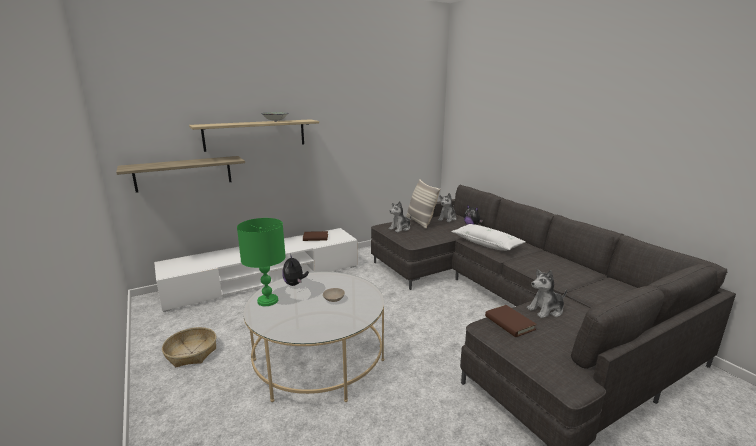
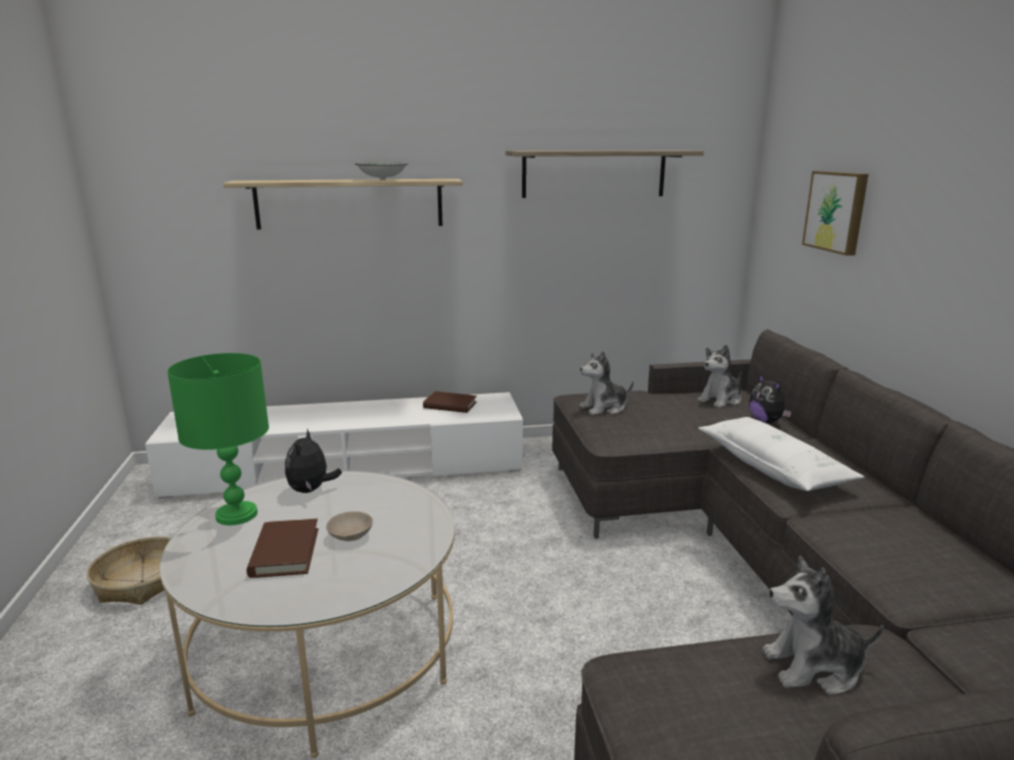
camera: 20 degrees right, 0 degrees up
shelf [116,156,245,193] -> shelf moved to [505,150,704,198]
pillow [406,179,440,229] -> none
brown book [485,305,537,337] -> brown book moved to [246,519,318,578]
none -> picture [802,171,869,256]

